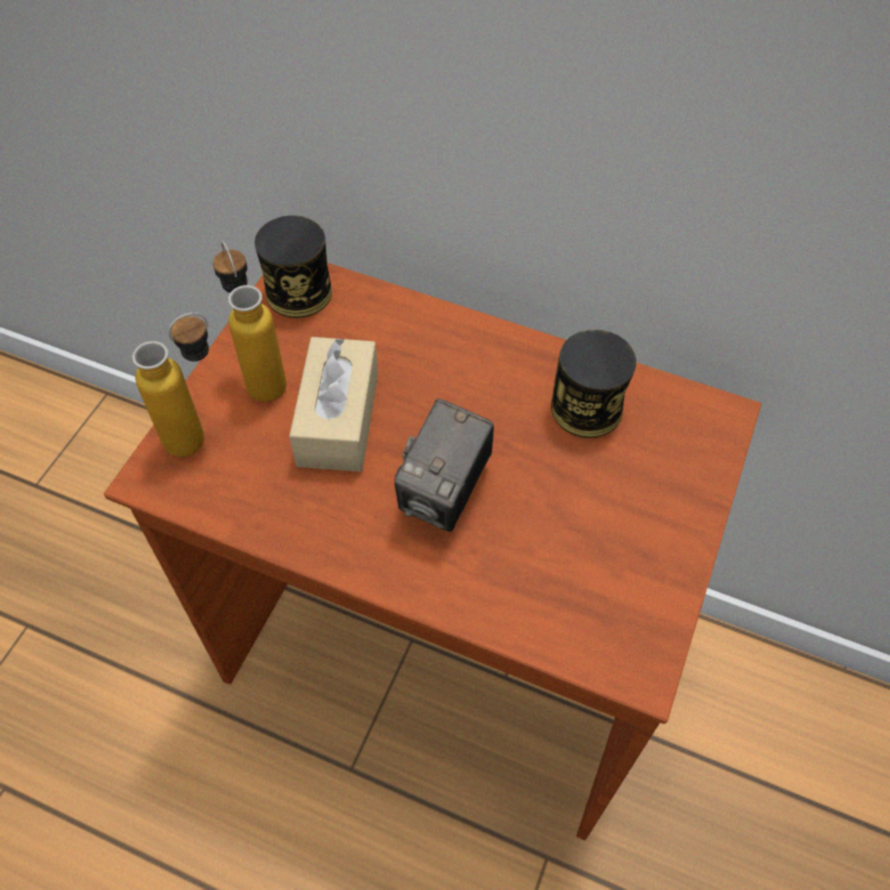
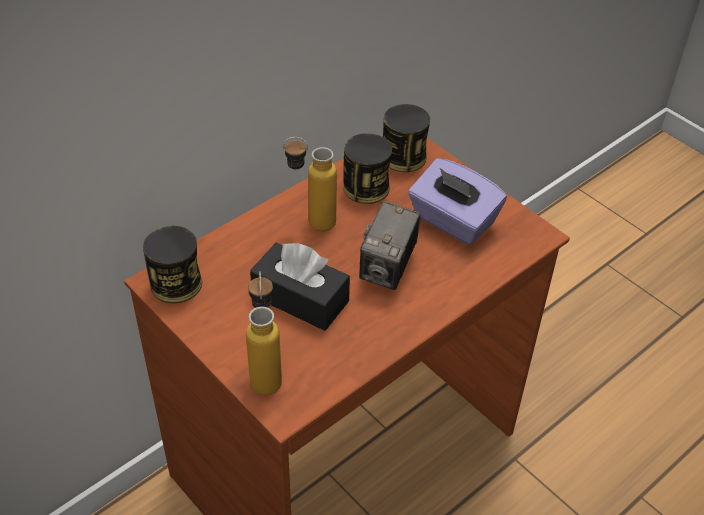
camera: 65 degrees left, 10 degrees down
bottle [213,241,287,402] -> bottle moved to [283,137,337,231]
beige tissue box [289,337,378,472] -> black tissue box [250,243,350,331]
camera [394,398,494,532] -> camera turned 60 degrees clockwise [359,201,420,290]
none -> can [383,104,430,172]
none -> purple tissue box [408,158,507,245]

